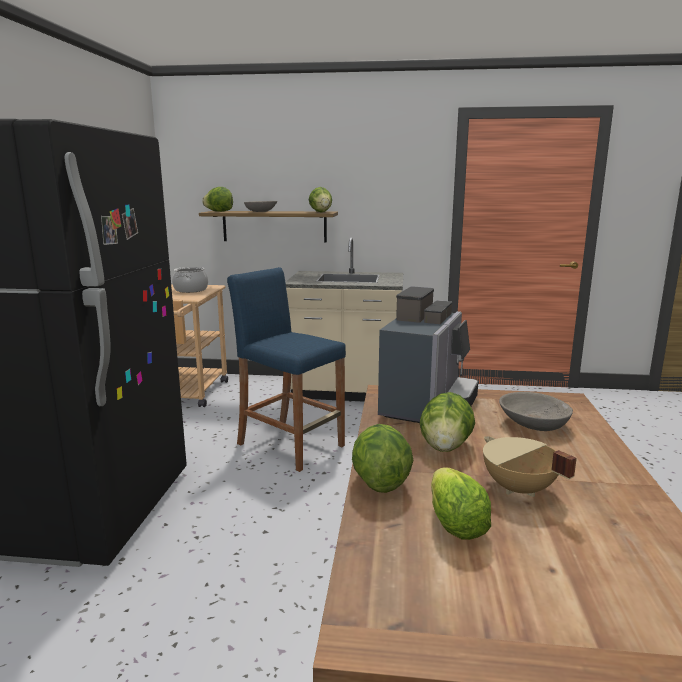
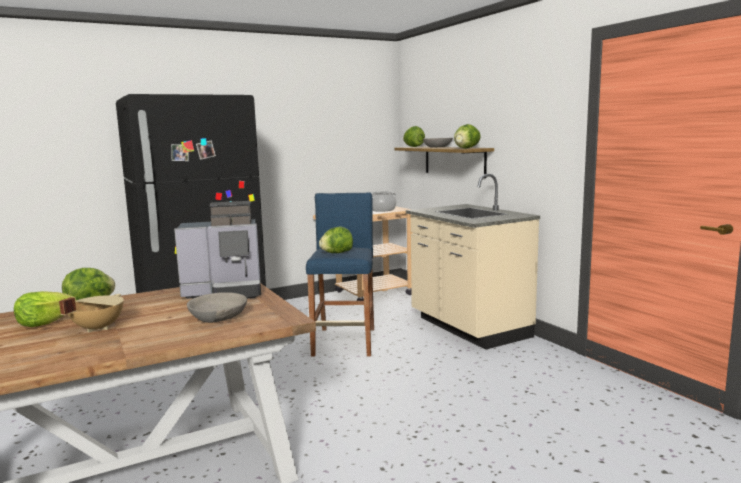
camera: 55 degrees right, 5 degrees down
lettuce [420,392,475,452] -> lettuce moved to [319,227,353,253]

